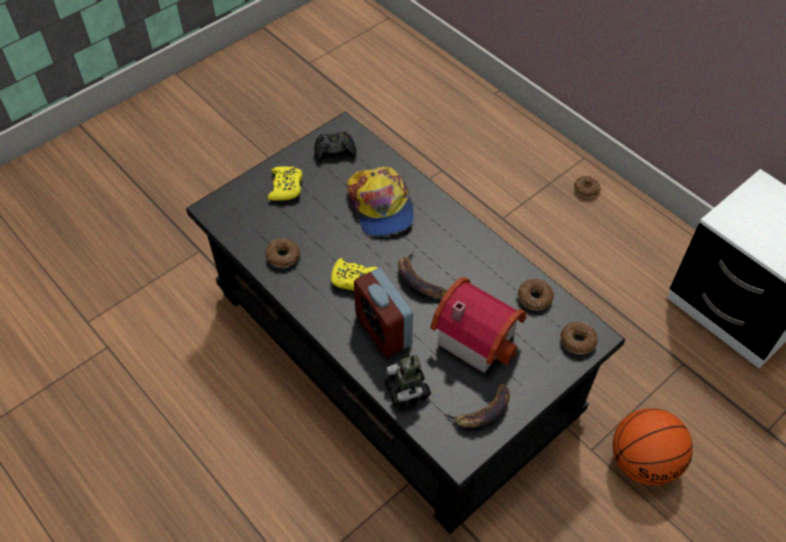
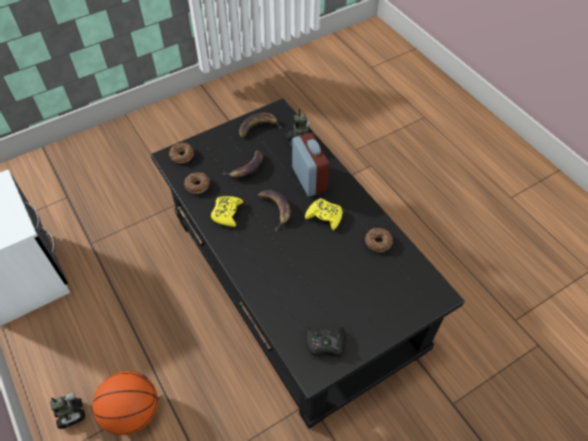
camera: 170 degrees left, 0 degrees up
yellow game controller [268,166,303,200] -> yellow game controller moved to [211,196,243,227]
cap [348,166,414,237] -> none
toy house [430,277,526,373] -> banana [222,150,263,178]
donut [574,176,601,198] -> toy robot [50,393,86,429]
basketball [613,408,693,485] -> basketball moved to [92,371,158,435]

